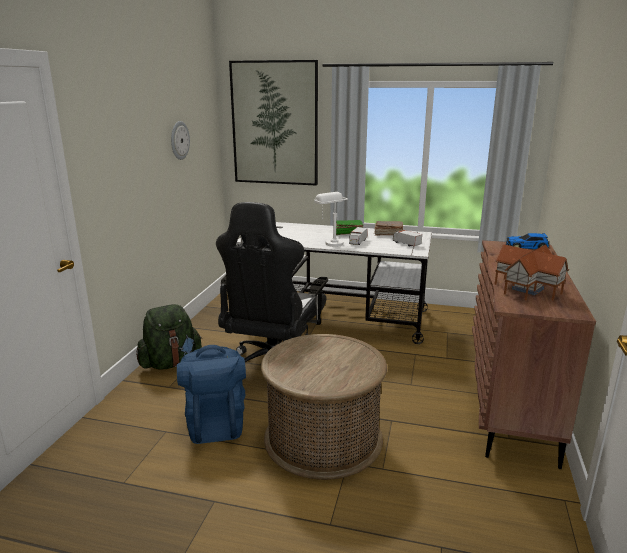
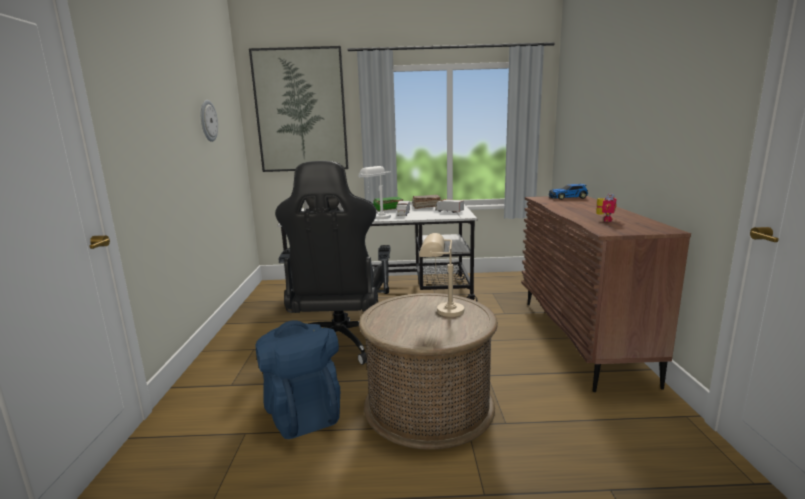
camera: 15 degrees left, 5 degrees down
green backpack [136,304,202,370] -> none
toy house [494,244,569,301] -> toy robot [596,193,617,222]
none -> beige table lamp [419,233,464,317]

